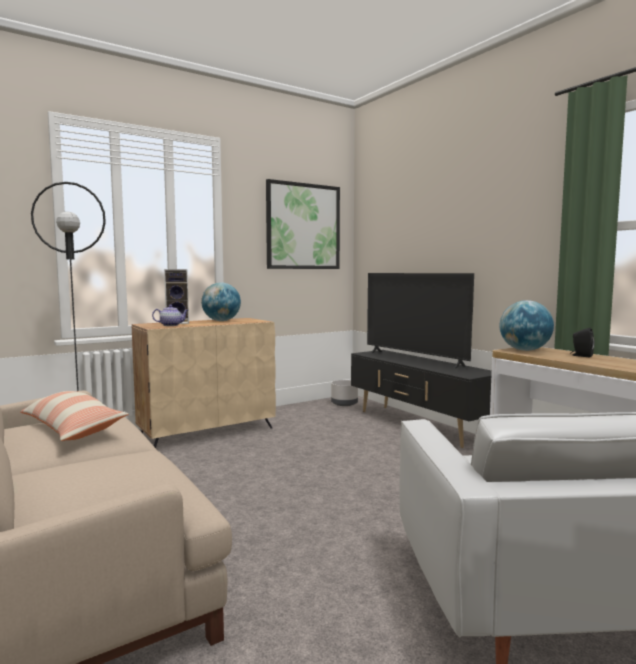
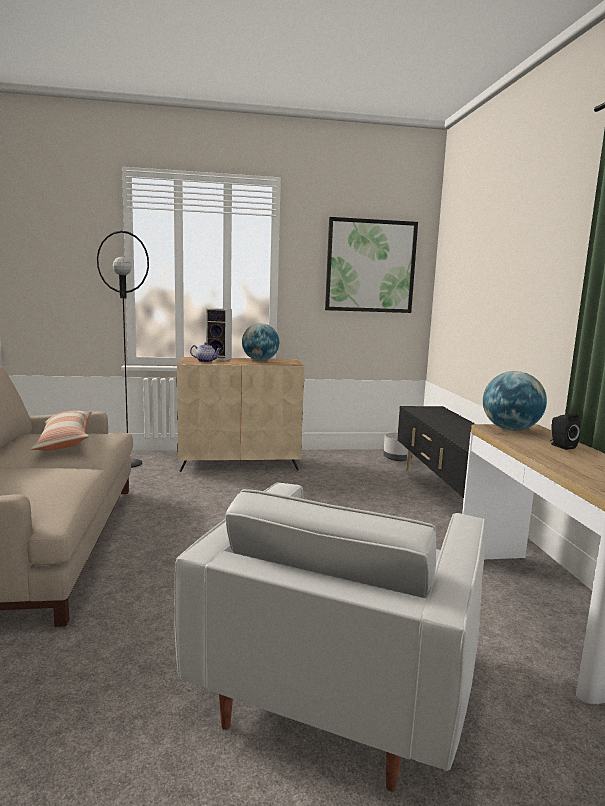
camera: 25 degrees right, 5 degrees up
television [367,273,474,368] -> none

